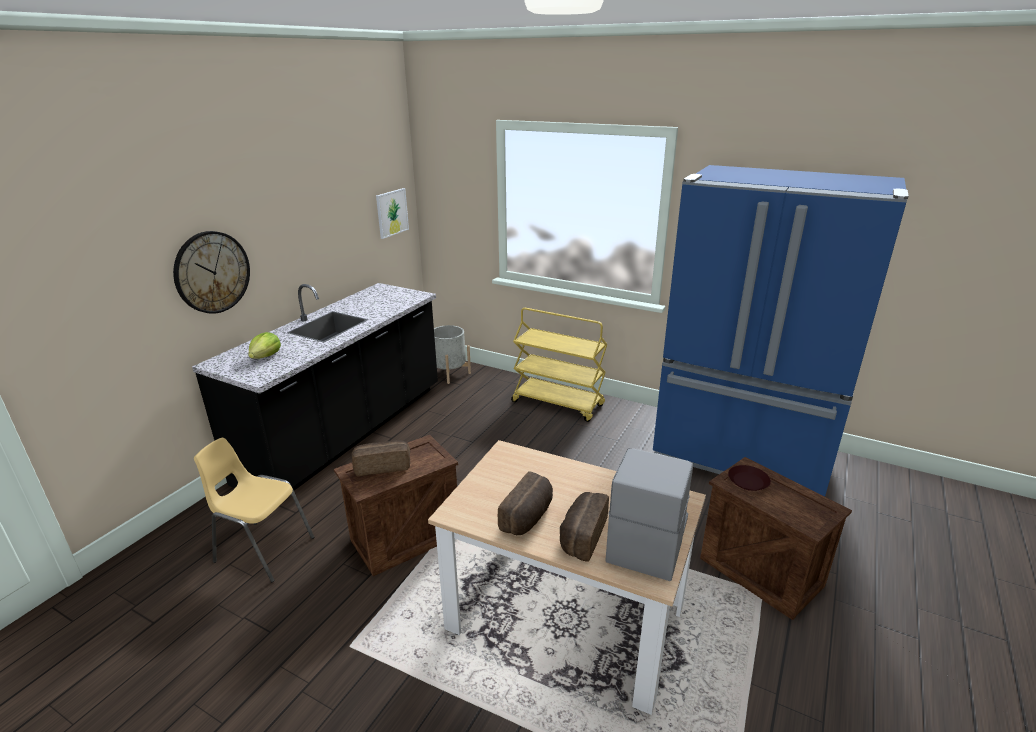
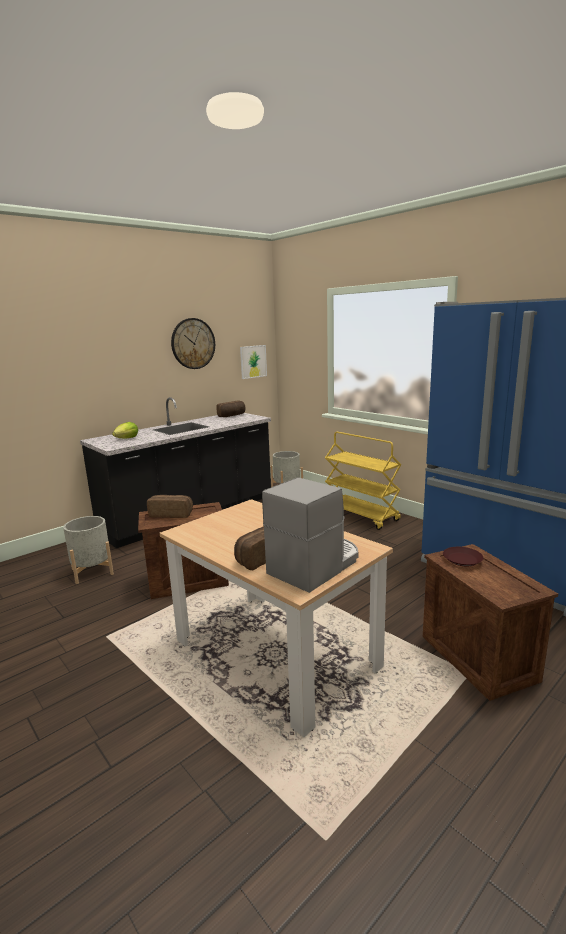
camera: 20 degrees right, 10 degrees down
wall clock [173,231,250,314] -> wall clock moved to [171,318,215,369]
yellow chair [194,438,314,582] -> grey planter [63,516,114,584]
bread [498,471,553,535] -> bread moved to [217,400,246,417]

